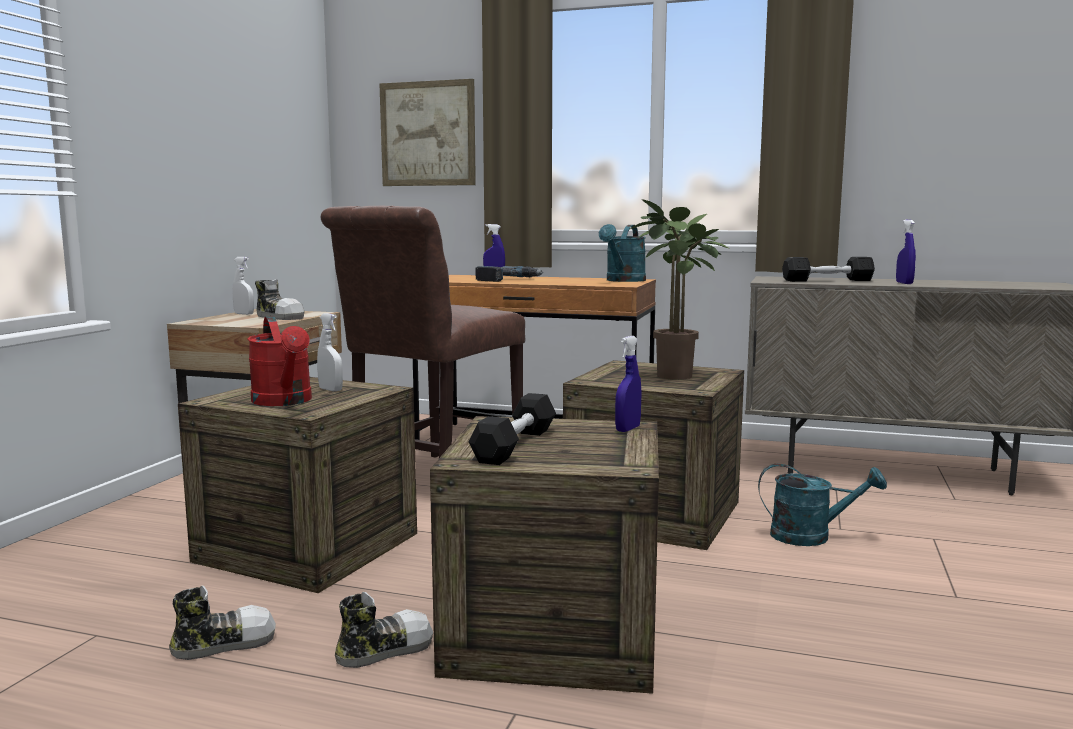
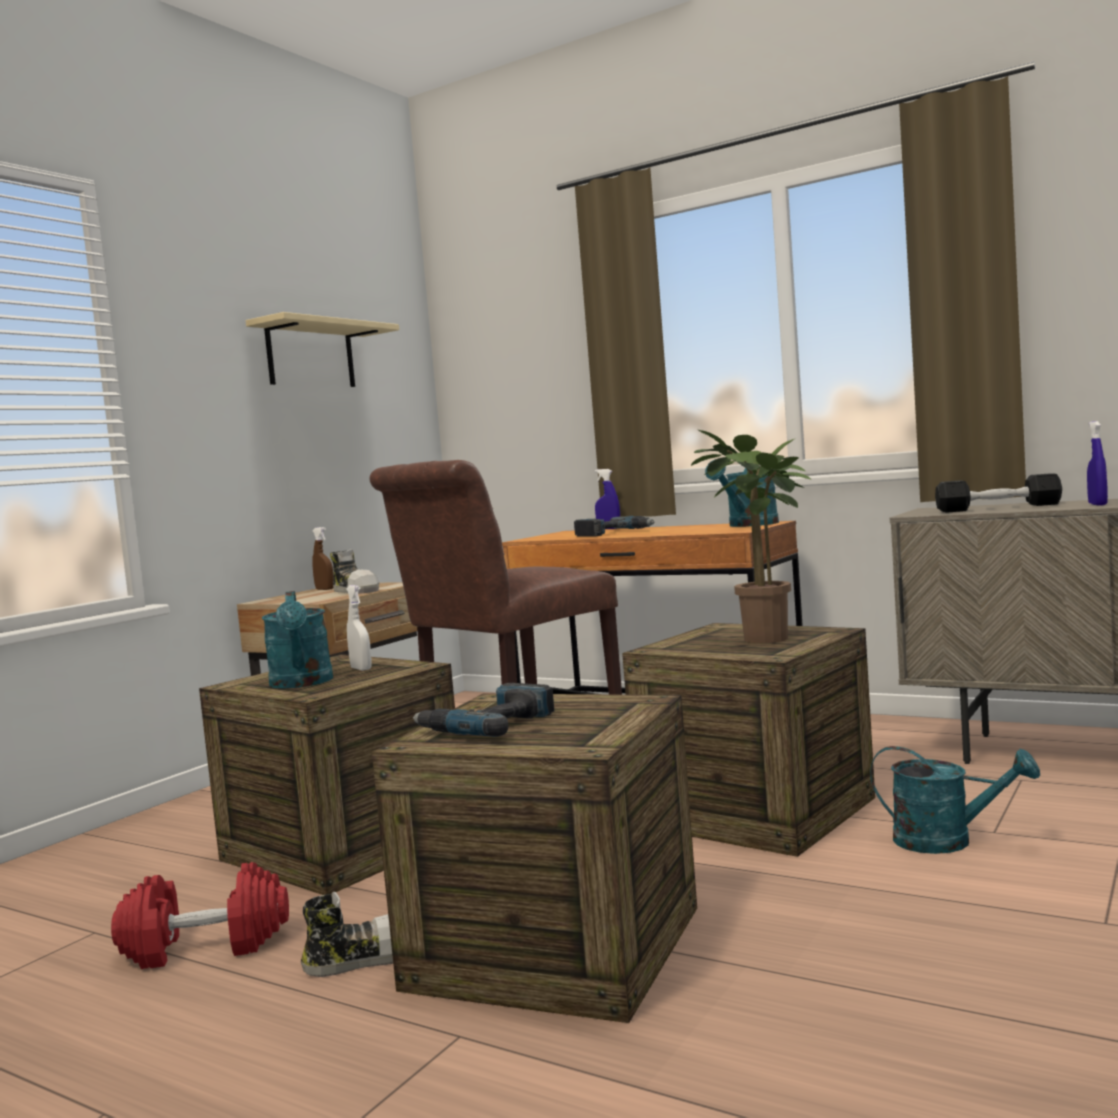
camera: 15 degrees right, 5 degrees down
shoe [169,586,276,660] -> red dumbbell [111,862,289,969]
white spray bottle [233,257,254,315] -> brown spray bottle [313,527,334,590]
red watering can [248,316,312,406] -> turquoise watering can [262,591,333,689]
picture [379,79,476,186] -> none
black dumbbell [468,393,556,465] -> power drill [413,683,554,737]
blue spray bottle [615,336,642,432] -> none
none -> beige shelf [246,312,399,387]

